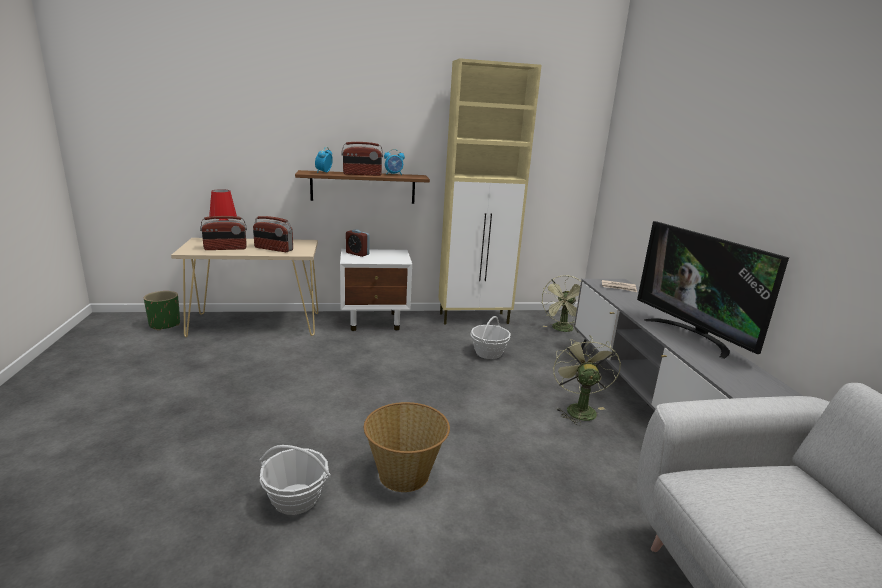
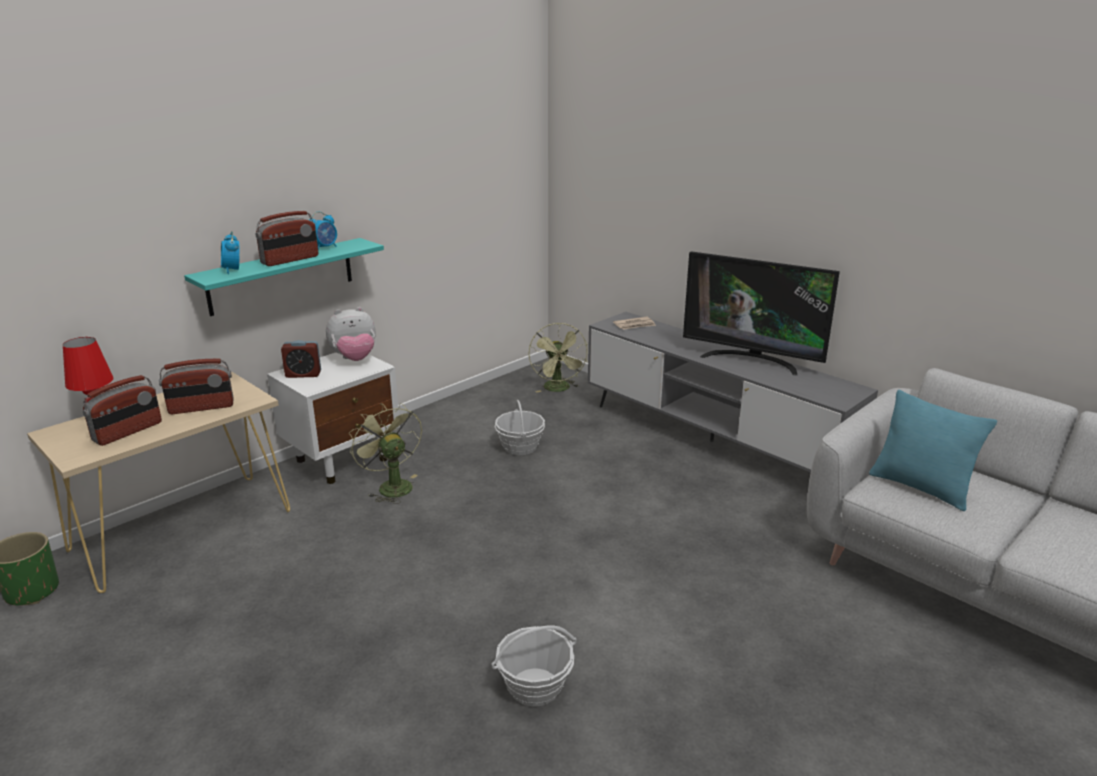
camera: 35 degrees left, 5 degrees up
brown shelf [295,170,430,204] -> turquoise shelf [184,238,384,316]
basket [364,402,450,492] -> none
beige cabinet [438,58,542,324] -> none
green fan [553,335,621,426] -> green fan moved to [348,403,422,504]
none -> plush toy [326,307,376,361]
none -> turquoise pillow [869,390,997,511]

